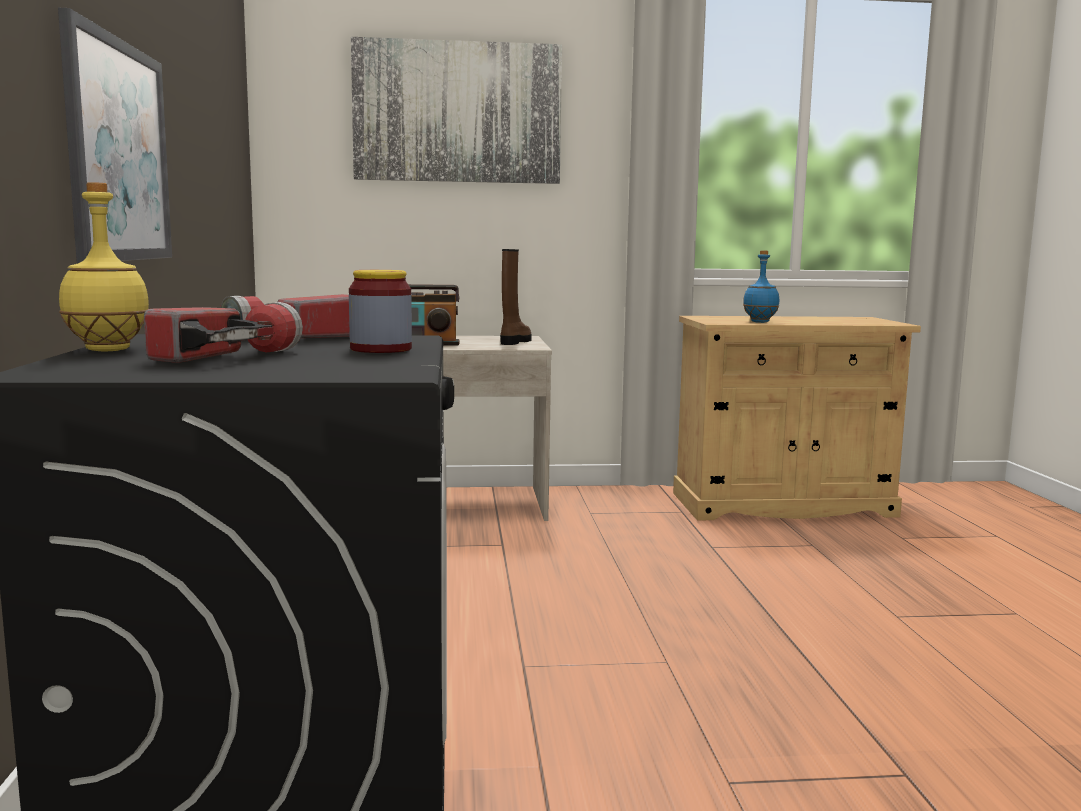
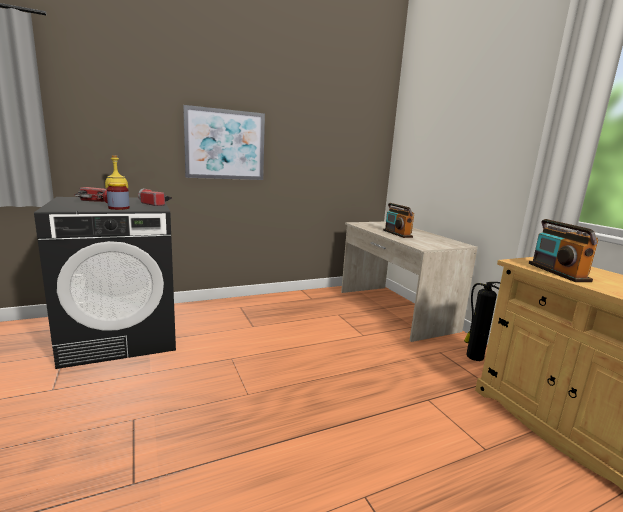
camera: 70 degrees right, 5 degrees up
picture [351,37,562,184] -> none
brown boot [500,249,531,345] -> none
blue bottle [743,250,780,323] -> radio [529,219,598,282]
none -> fire extinguisher [464,282,501,361]

